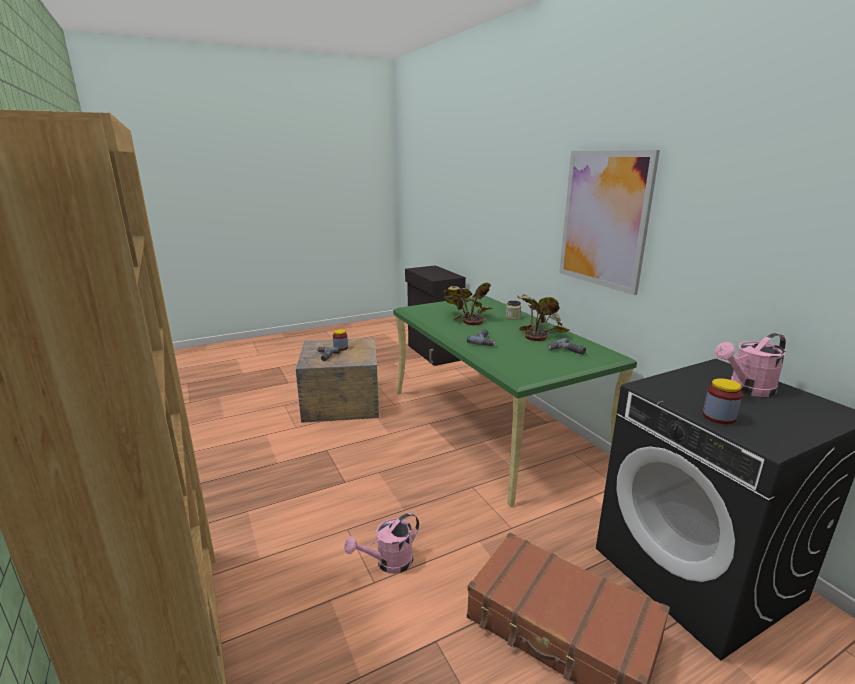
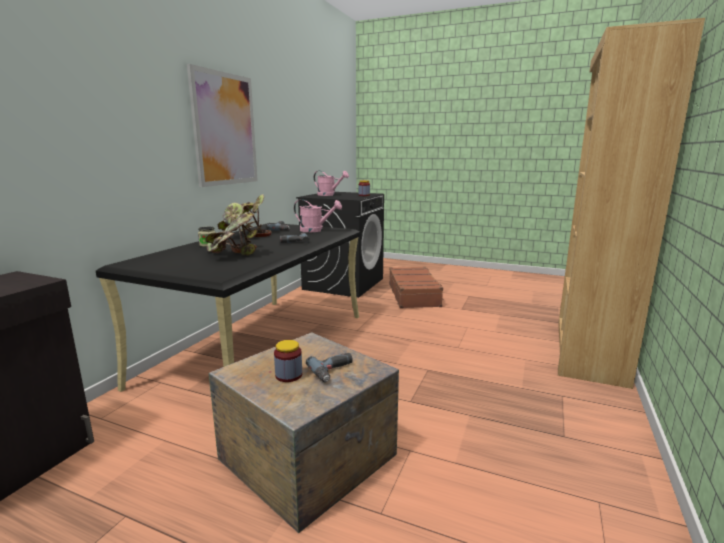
camera: 130 degrees left, 5 degrees down
pink watering can [344,513,419,574] -> pink watering can moved to [294,199,342,232]
green desk [393,296,637,507] -> black desk [96,223,360,392]

